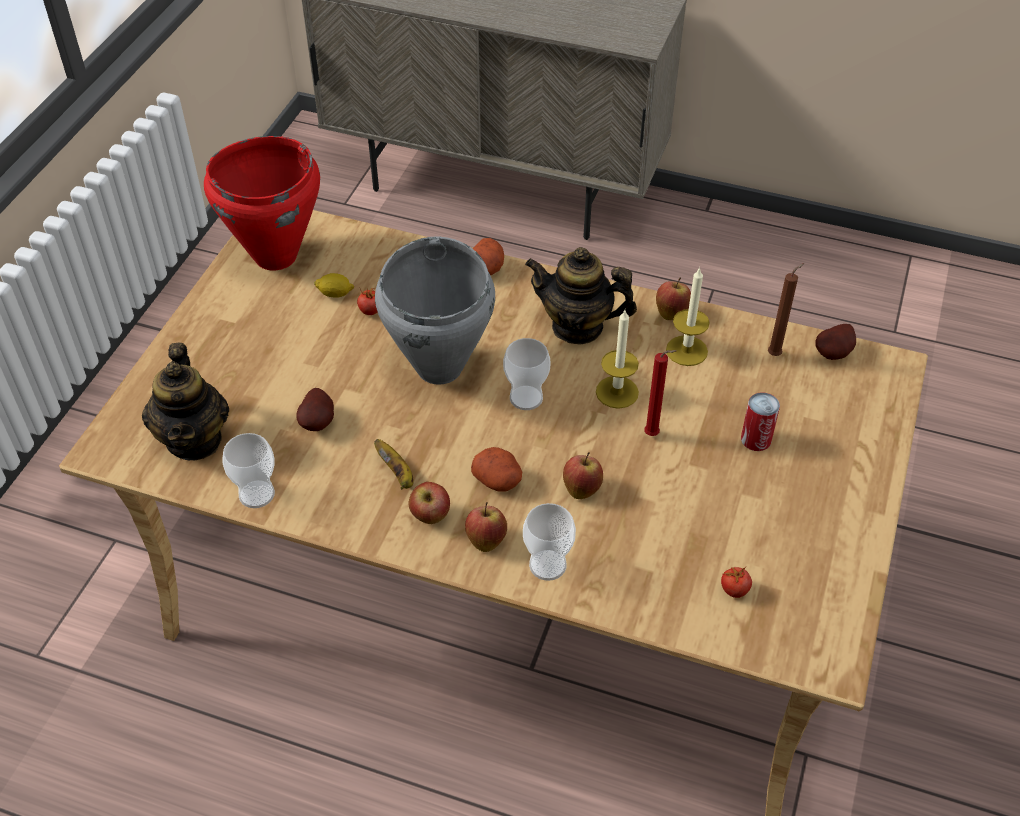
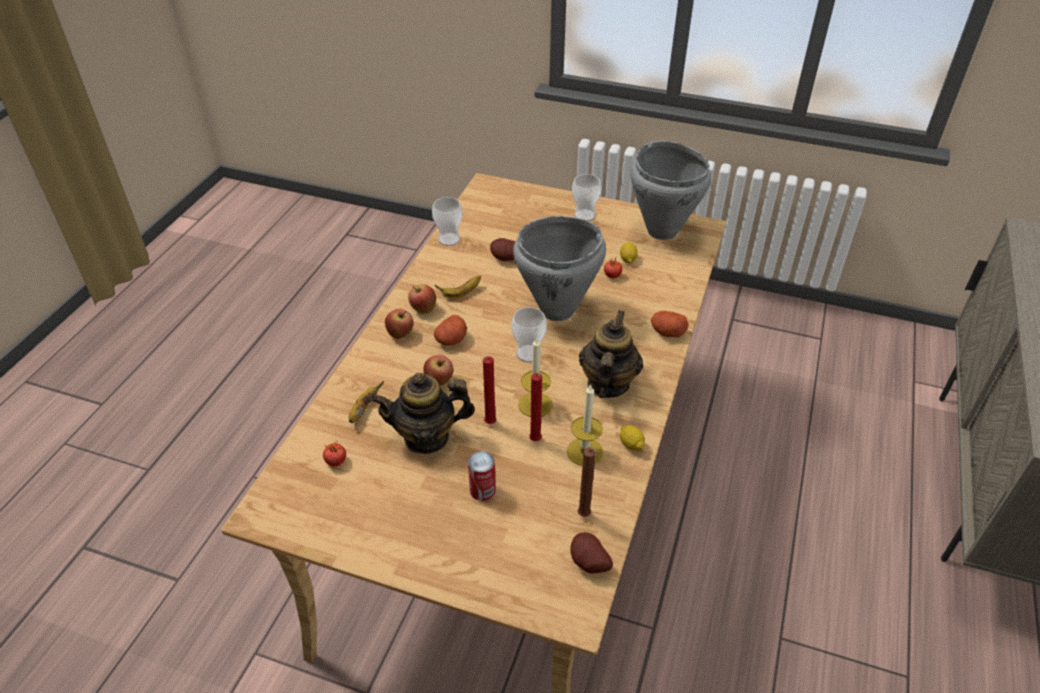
camera: 90 degrees right, 5 degrees down
teapot [142,343,229,460] -> teapot moved to [371,373,475,454]
red cooking pot [204,136,320,271] -> grey cooking pot [630,141,711,240]
cup [523,503,576,581] -> cup moved to [572,174,601,221]
apple [656,277,691,320] -> lemon [620,425,645,451]
none -> banana [349,381,384,423]
none -> red candle [529,373,542,441]

